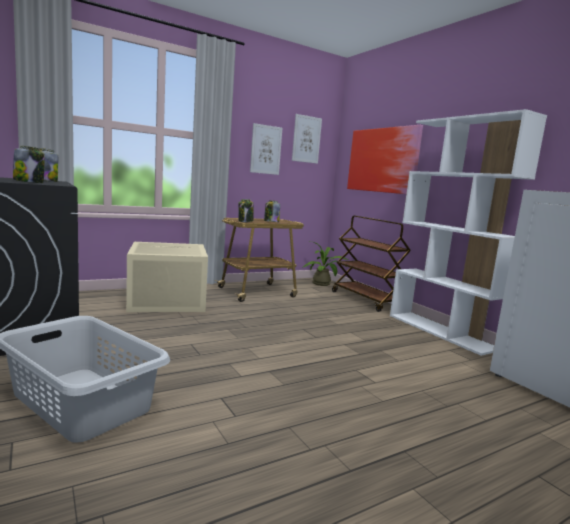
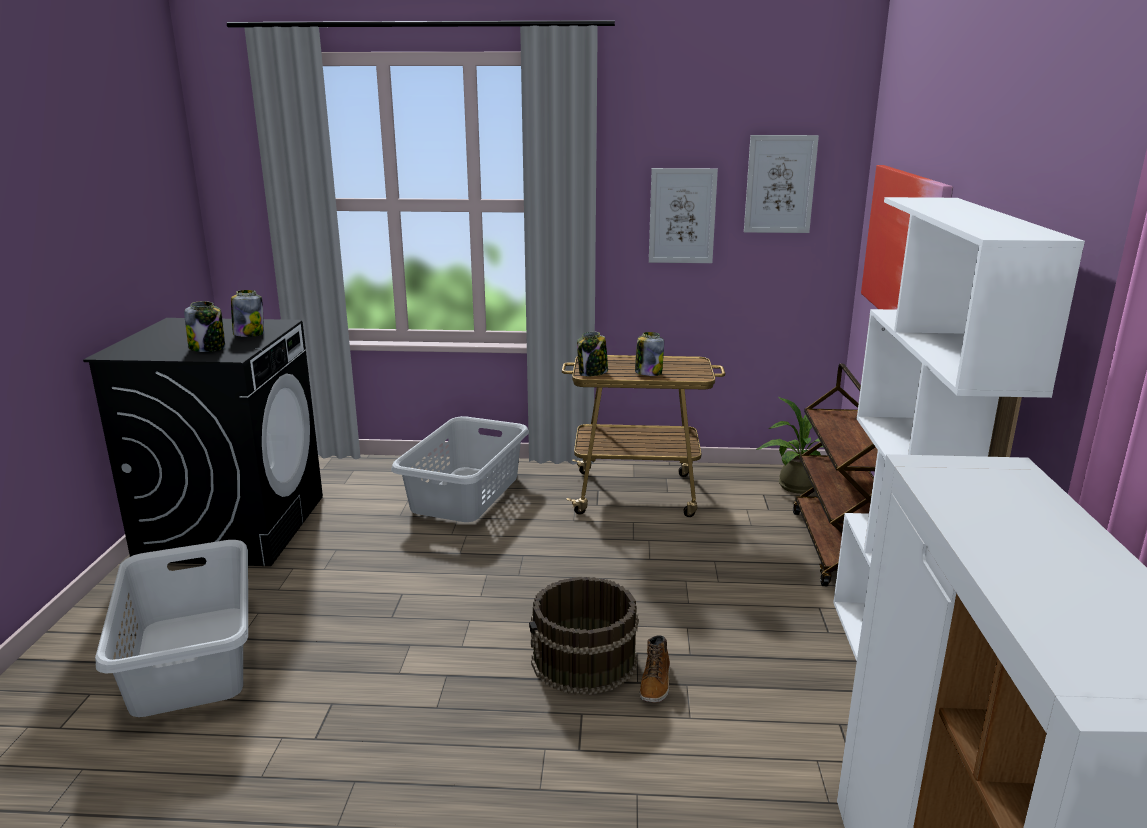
camera: 35 degrees right, 10 degrees up
beige storage box [126,242,208,312] -> grey laundry basket [391,416,529,522]
none -> brown bucket [529,577,639,695]
none -> boot [640,635,670,703]

